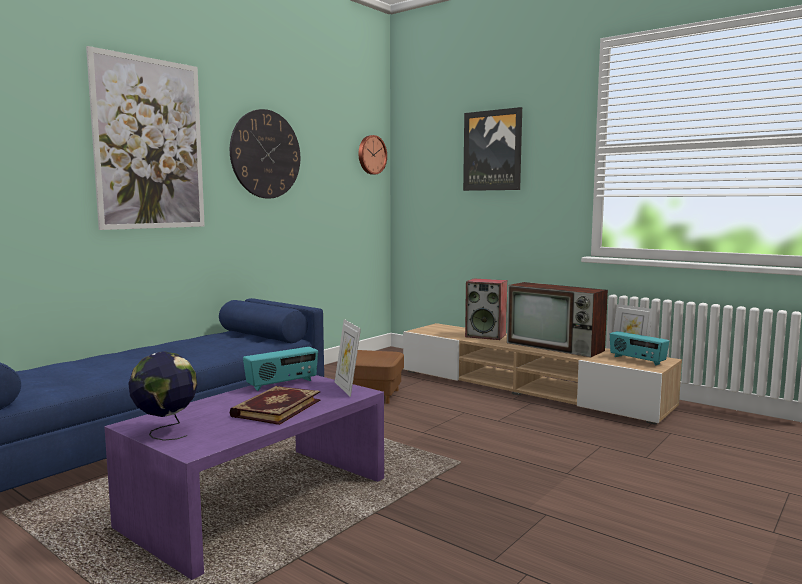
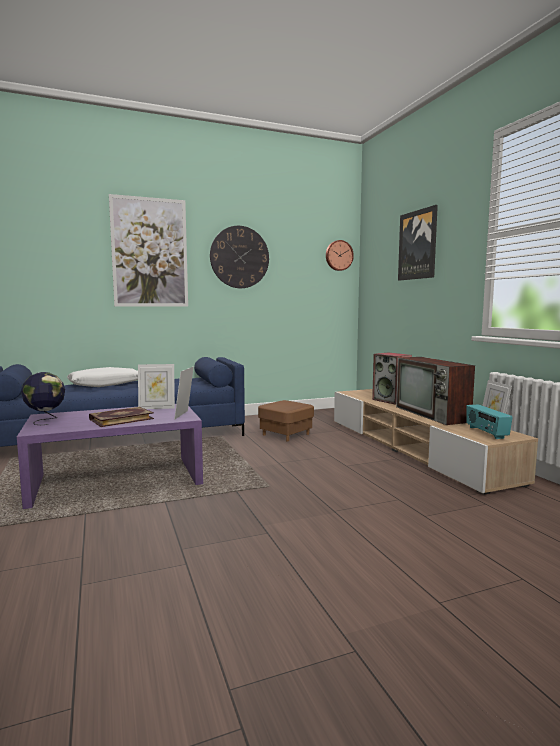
camera: 30 degrees right, 0 degrees up
radio [243,347,318,391] -> picture frame [138,364,175,409]
none -> white pillow [67,367,138,387]

